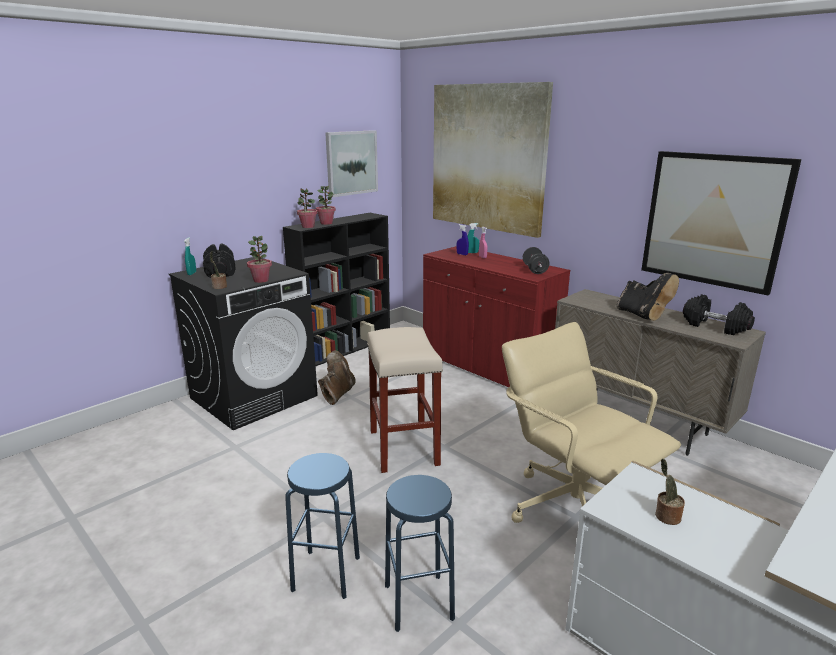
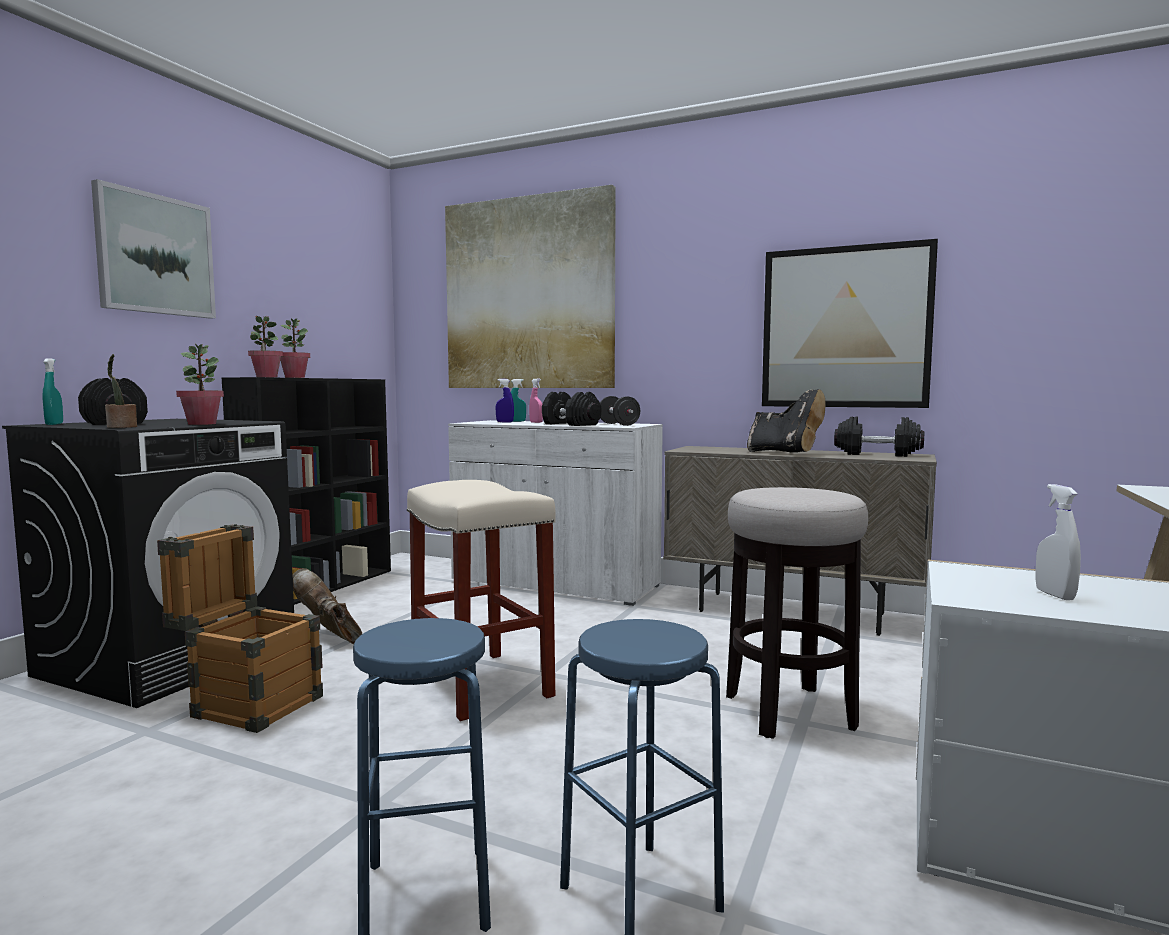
camera: 20 degrees left, 15 degrees down
brown boot [318,351,356,405] -> brown boot turned 45 degrees counterclockwise [293,568,362,644]
picture [325,130,378,197] -> picture moved to [91,179,216,319]
red cabinet [423,246,570,387] -> white cabinet [448,420,663,606]
beige office chair [502,322,681,523] -> stool [726,487,868,739]
potted plant [655,459,685,525] -> white spray bottle [1035,484,1081,600]
none -> crate [157,524,323,733]
none -> black dumbbell [542,392,601,426]

